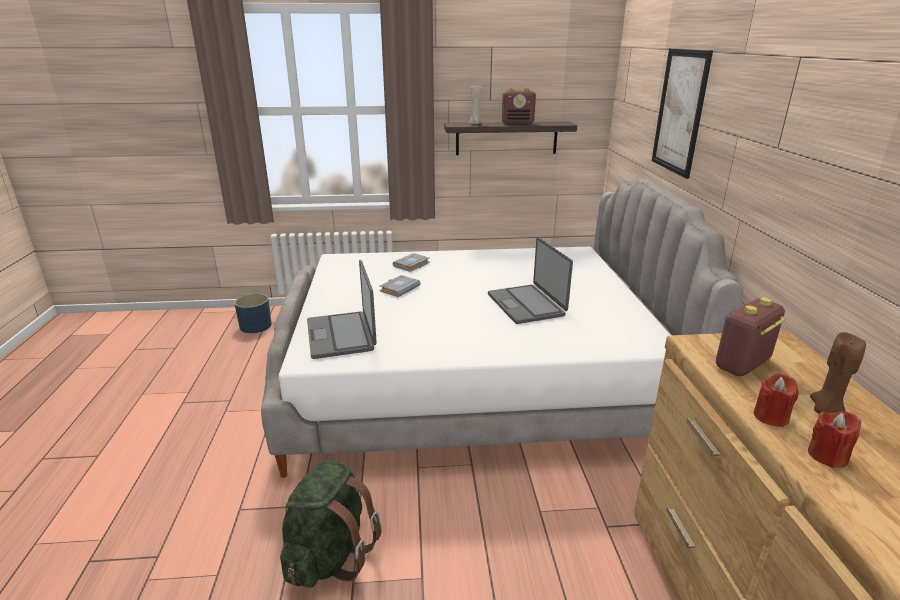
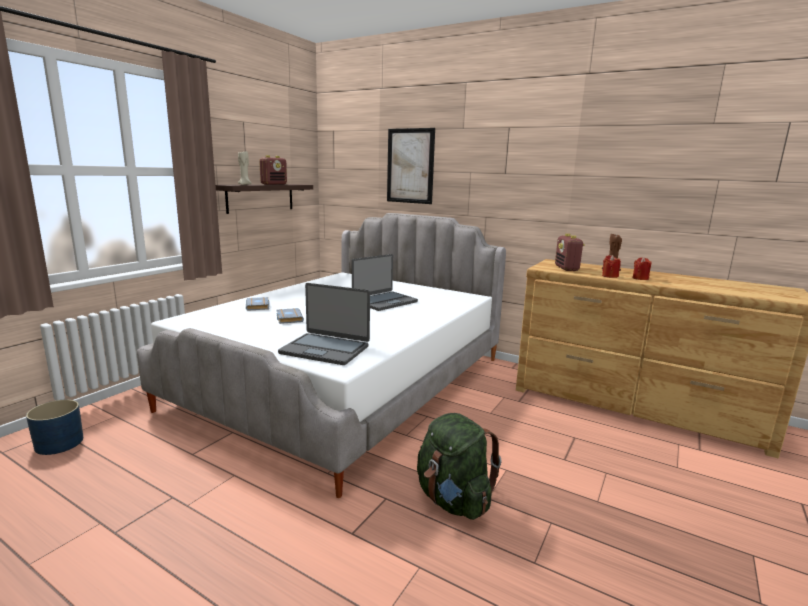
camera: 55 degrees left, 10 degrees down
laptop [488,237,573,324] -> laptop turned 60 degrees counterclockwise [352,254,418,311]

